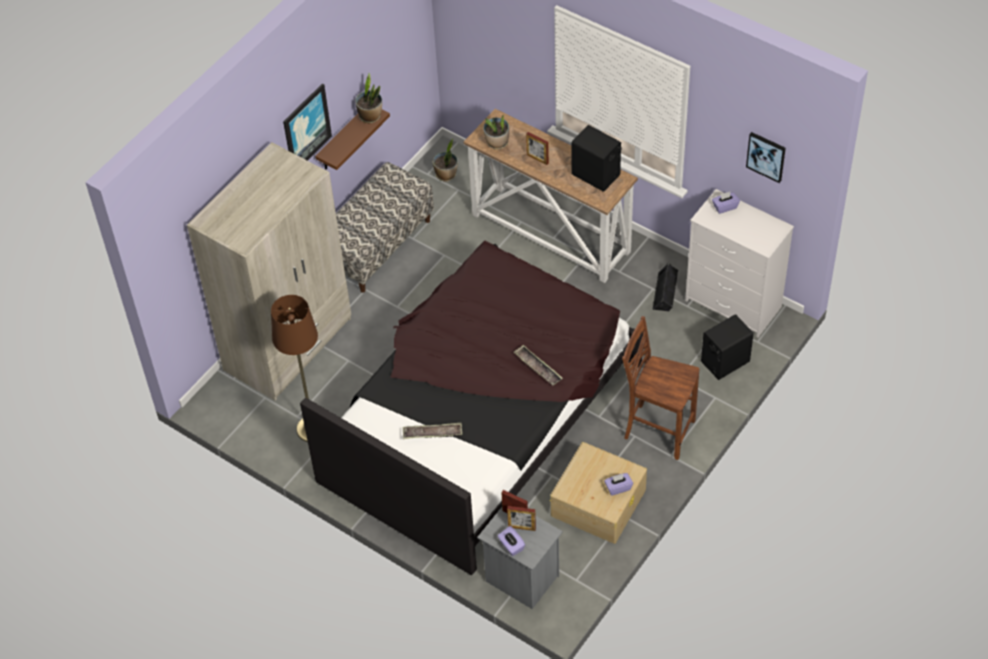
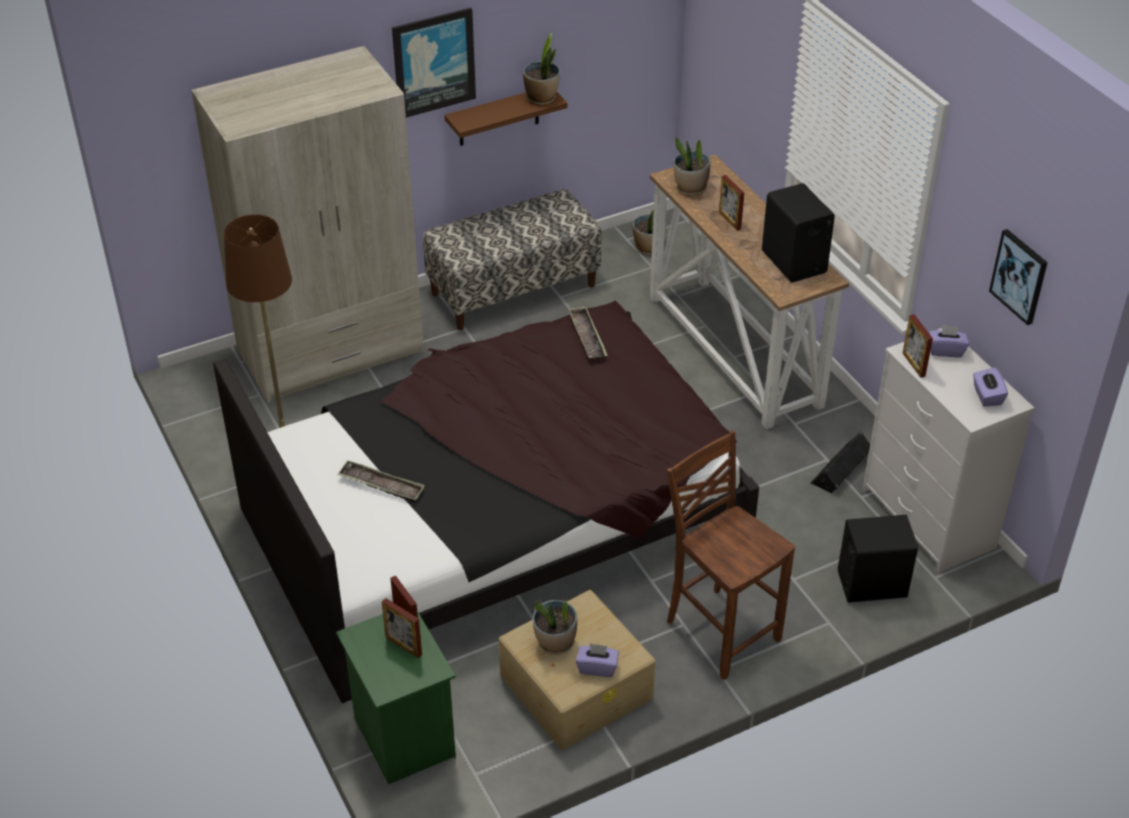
camera: 25 degrees right, 10 degrees down
grey nightstand [477,507,563,609] -> green nightstand [336,611,456,784]
purple tissue box [498,526,525,556] -> purple tissue box moved to [973,368,1008,407]
tray [514,345,563,385] -> tray moved to [568,307,608,359]
none -> potted plant [533,600,577,655]
none -> picture frame [903,314,933,378]

